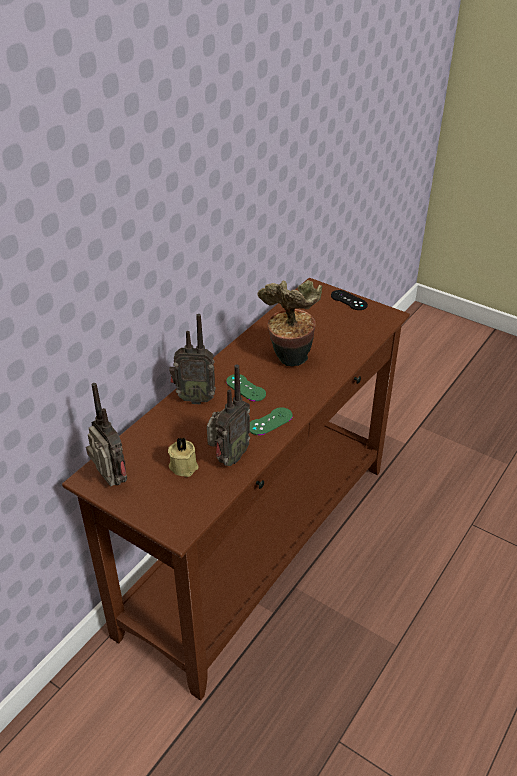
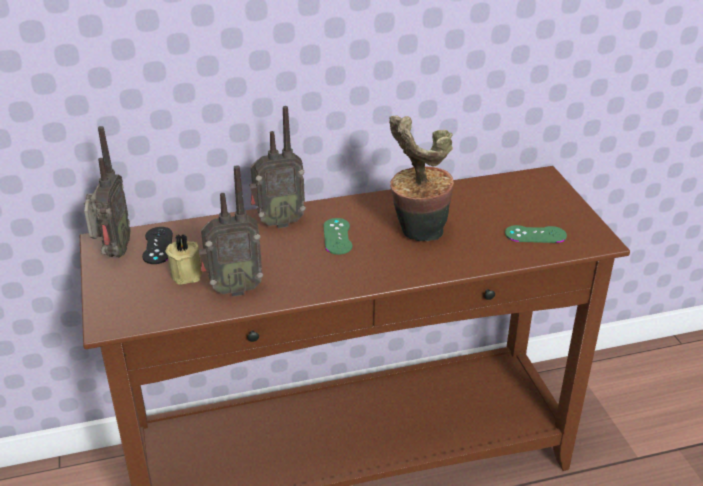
camera: 40 degrees right, 5 degrees down
radio [169,314,216,404] -> radio turned 60 degrees counterclockwise [249,106,306,228]
green game controller [250,407,293,435] -> green game controller moved to [505,225,567,243]
black game controller [331,290,368,310] -> black game controller moved to [142,227,173,264]

